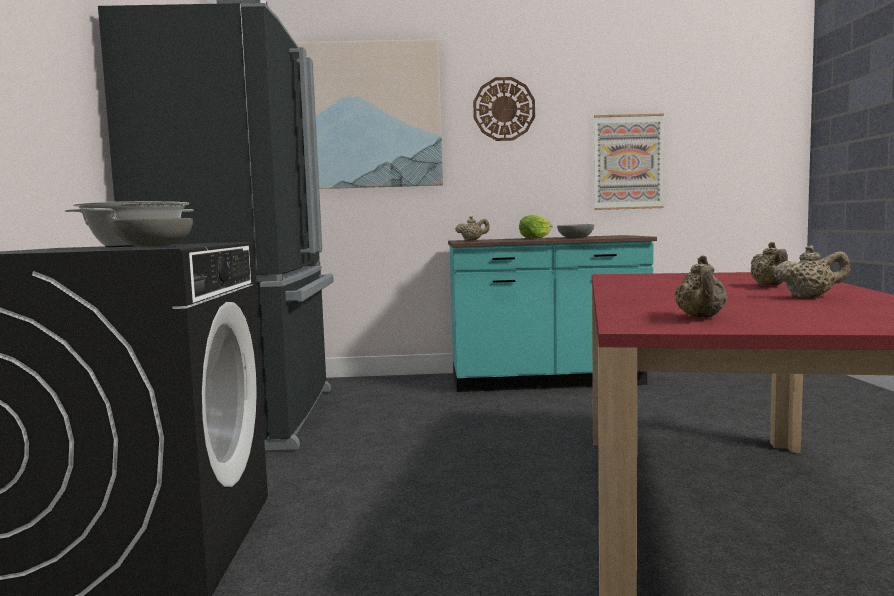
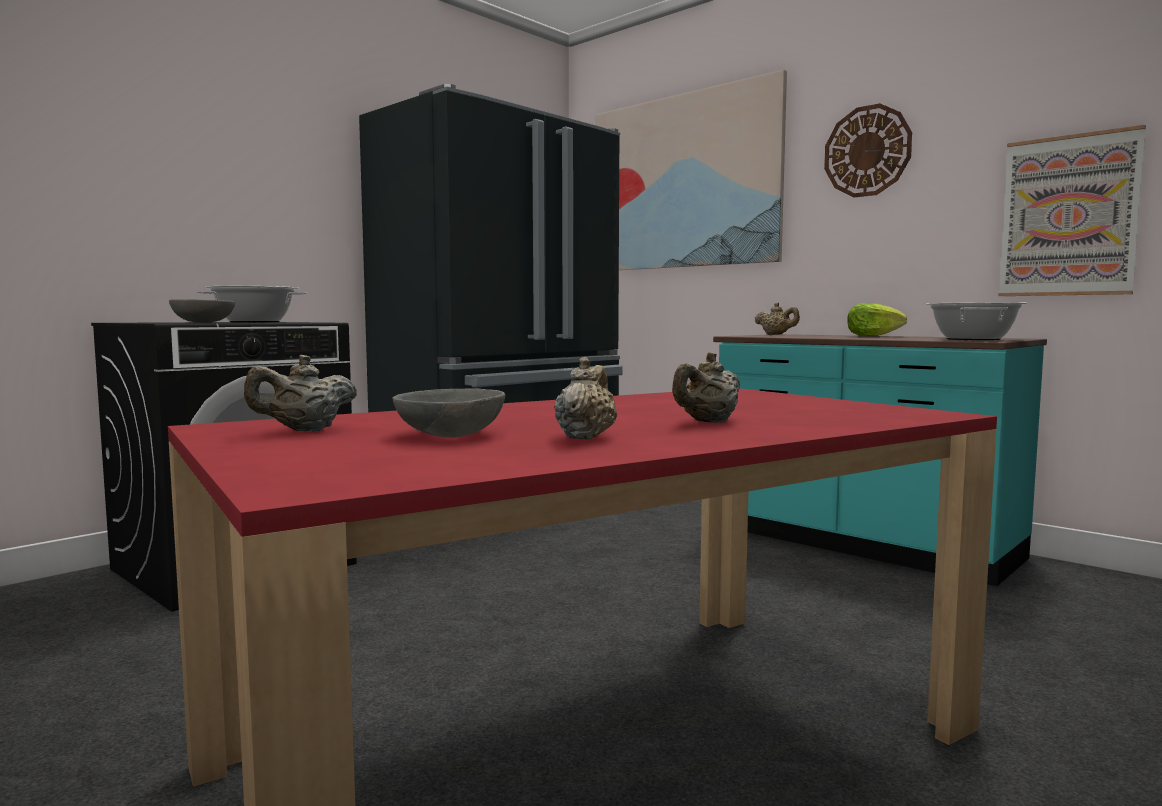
camera: 45 degrees right, 0 degrees up
grey bowl [557,224,594,238] -> grey bowl moved to [393,388,505,437]
beige teapot [774,245,851,298] -> beige teapot turned 120 degrees counterclockwise [554,357,617,440]
none -> cooking pot [926,302,1027,340]

